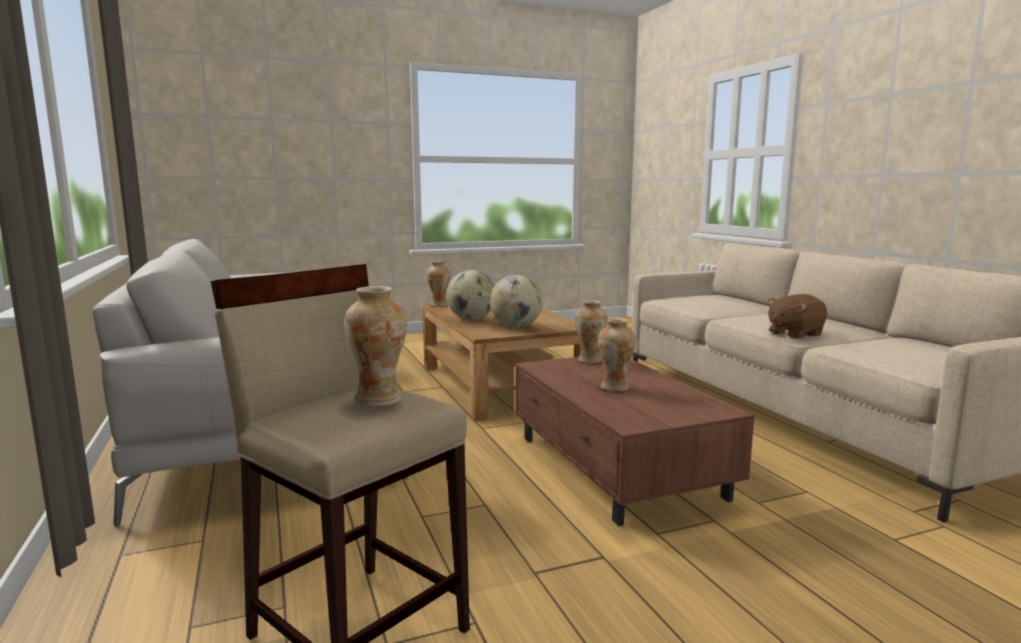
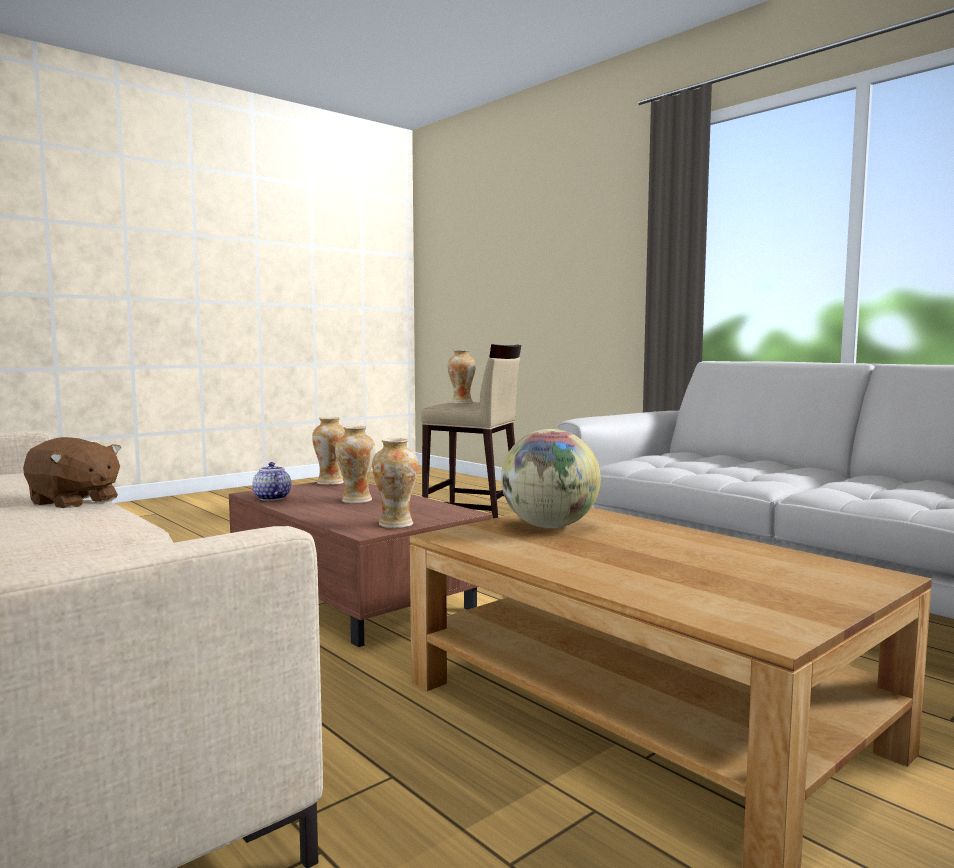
camera: 160 degrees right, 5 degrees down
vase [426,261,450,307] -> vase moved to [312,417,345,485]
globe [447,270,495,320] -> none
brown plush toy [768,294,828,339] -> brown plush toy turned 75 degrees clockwise [23,437,121,508]
none -> teapot [252,462,291,501]

